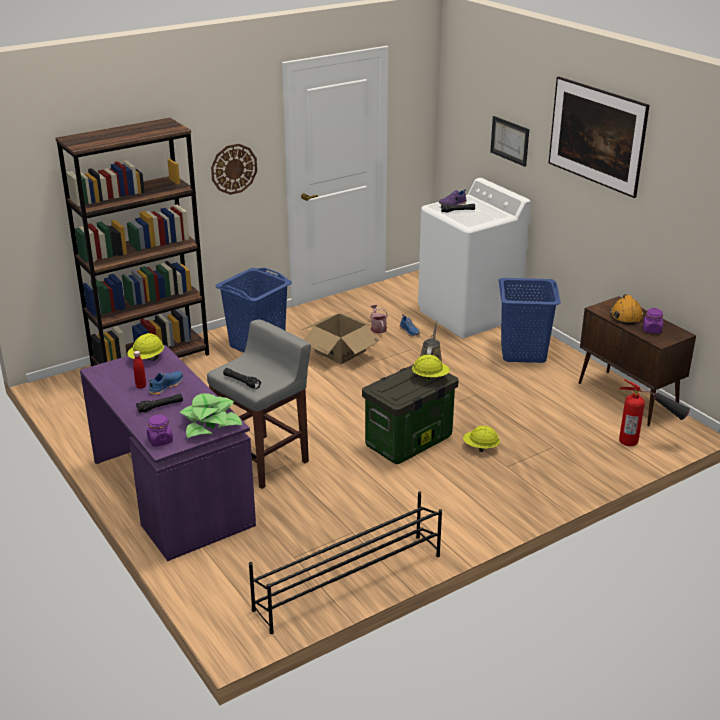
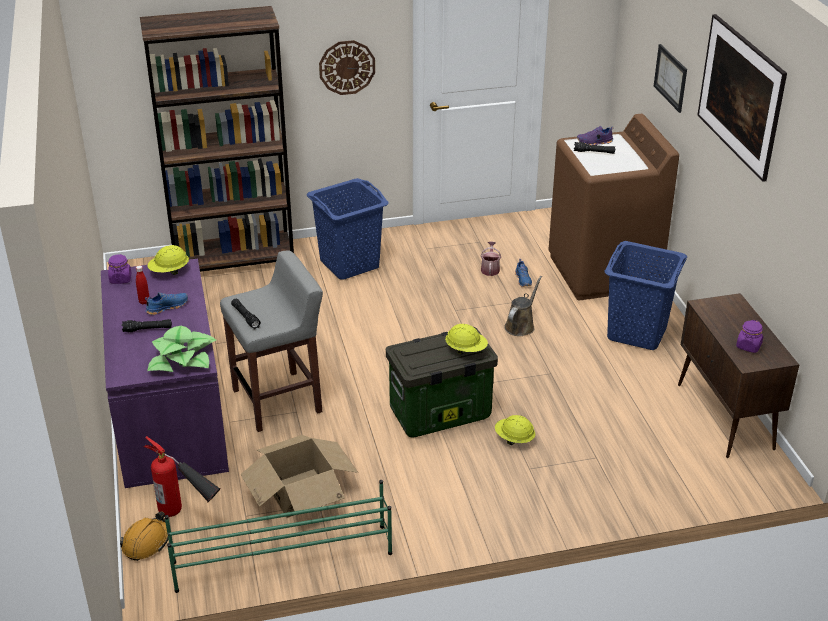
camera: 20 degrees right, 5 degrees up
purple jar [147,414,173,447] -> purple jar moved to [108,254,131,284]
black shoe rack [249,491,442,634] -> green shoe rack [165,480,392,593]
cardboard box [302,313,380,364] -> cardboard box moved to [240,435,358,518]
white washing machine [418,178,531,338] -> brown washing machine [549,114,679,300]
orange hard hat [610,294,644,325] -> orange hard hat moved to [120,511,168,561]
fire extinguisher [619,379,690,446] -> fire extinguisher moved to [144,436,221,517]

